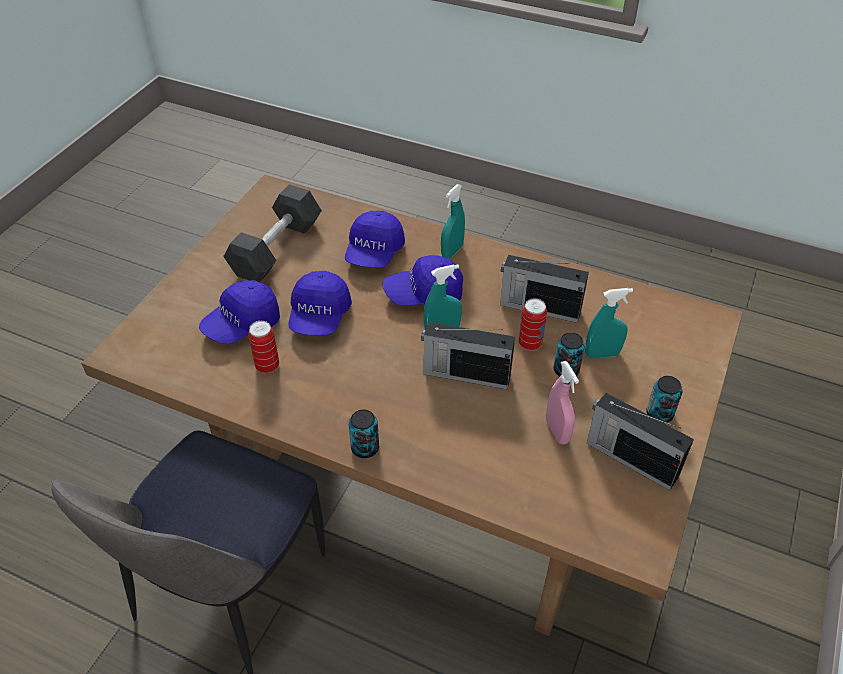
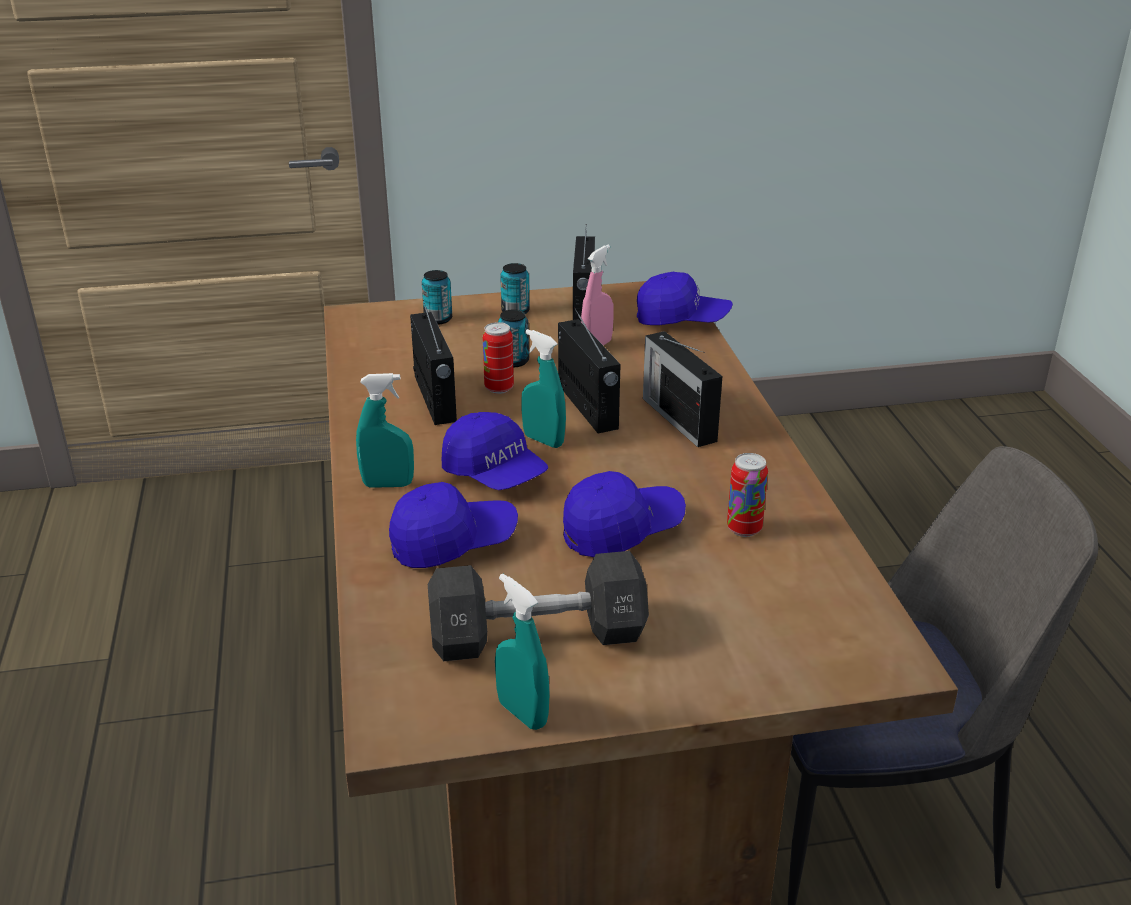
camera: 125 degrees left, 15 degrees down
blue cap [199,280,280,344] -> blue cap moved to [637,272,733,325]
can [349,410,379,458] -> can moved to [422,270,452,324]
turquoise spray bottle [585,288,633,358] -> turquoise spray bottle moved to [495,573,550,730]
none -> radio [643,331,722,447]

